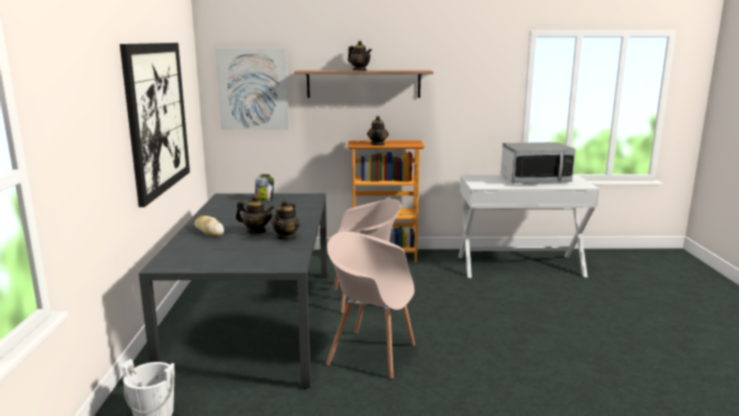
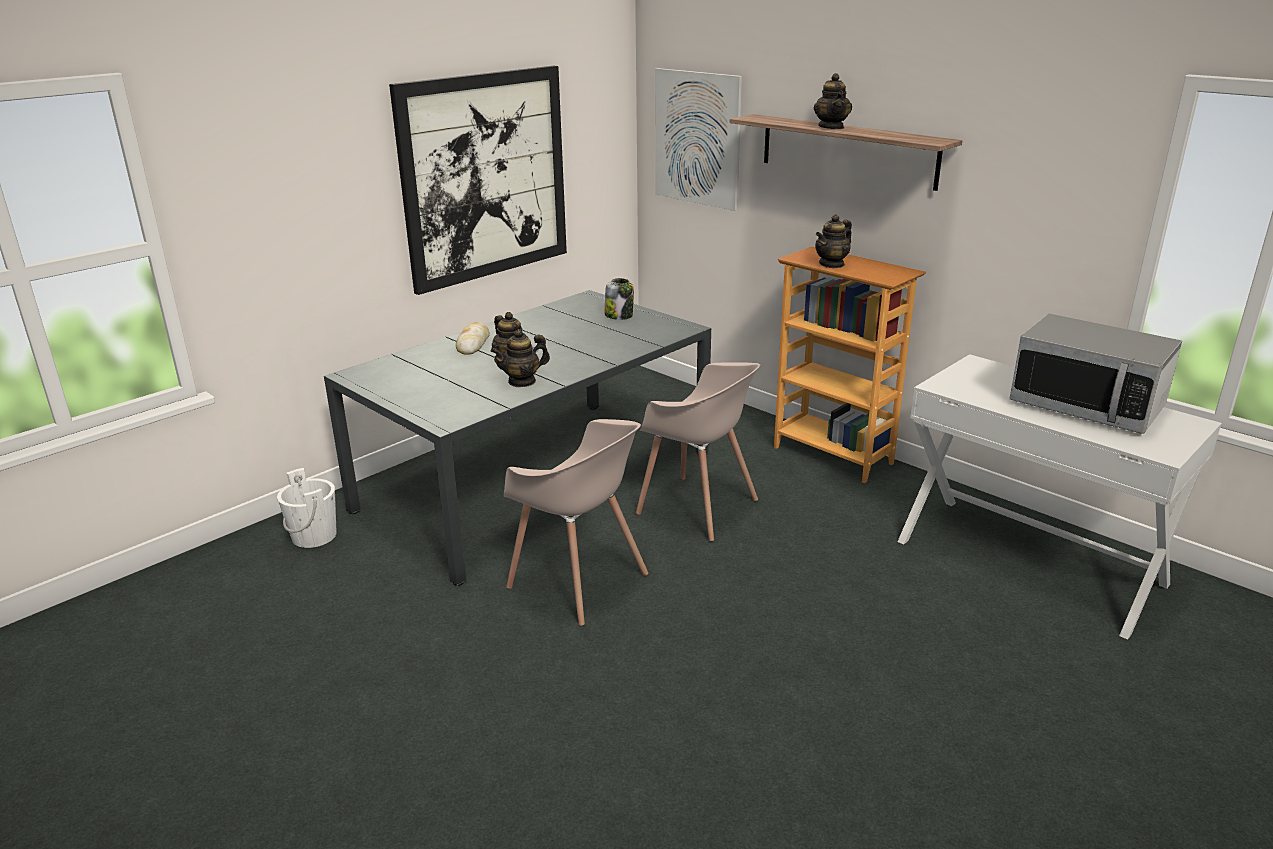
camera: 45 degrees right, 10 degrees up
beige chair [326,232,415,379] -> beige chair turned 150 degrees clockwise [504,419,648,626]

